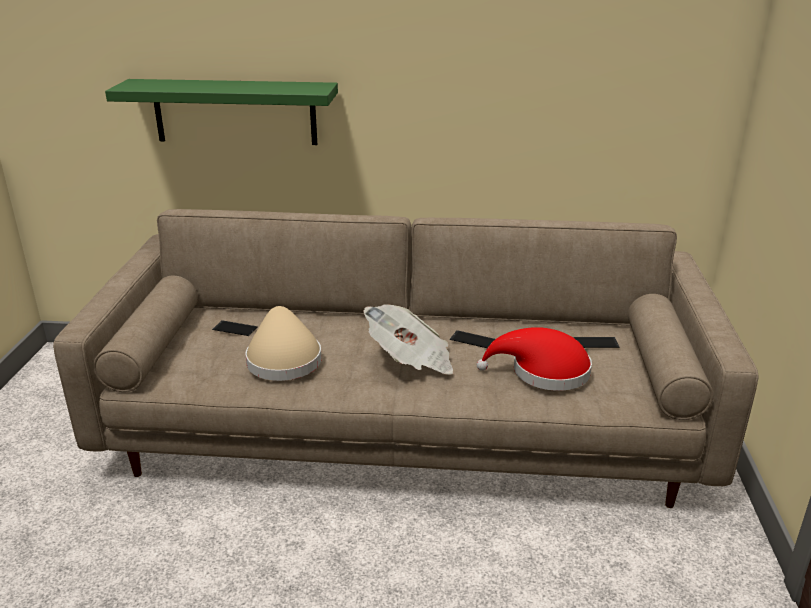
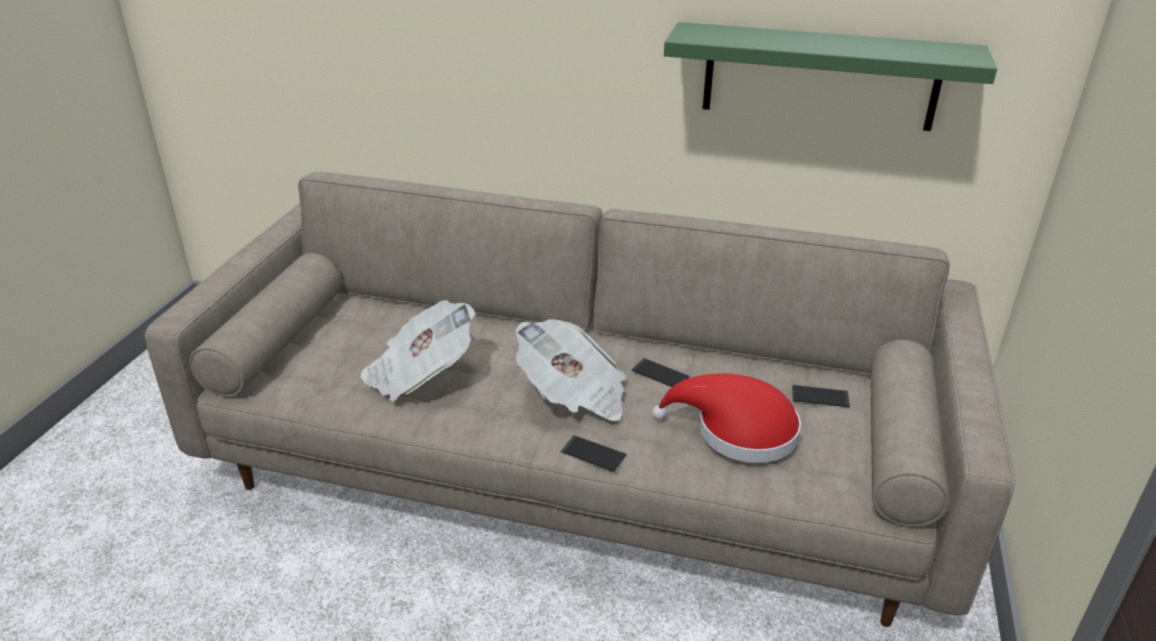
camera: 10 degrees right, 5 degrees up
green shelf [105,79,338,145] -> green shelf moved to [664,22,997,131]
phone [212,320,258,336] -> phone moved to [561,435,627,471]
beige hat [245,306,322,381] -> newspaper [360,300,475,401]

